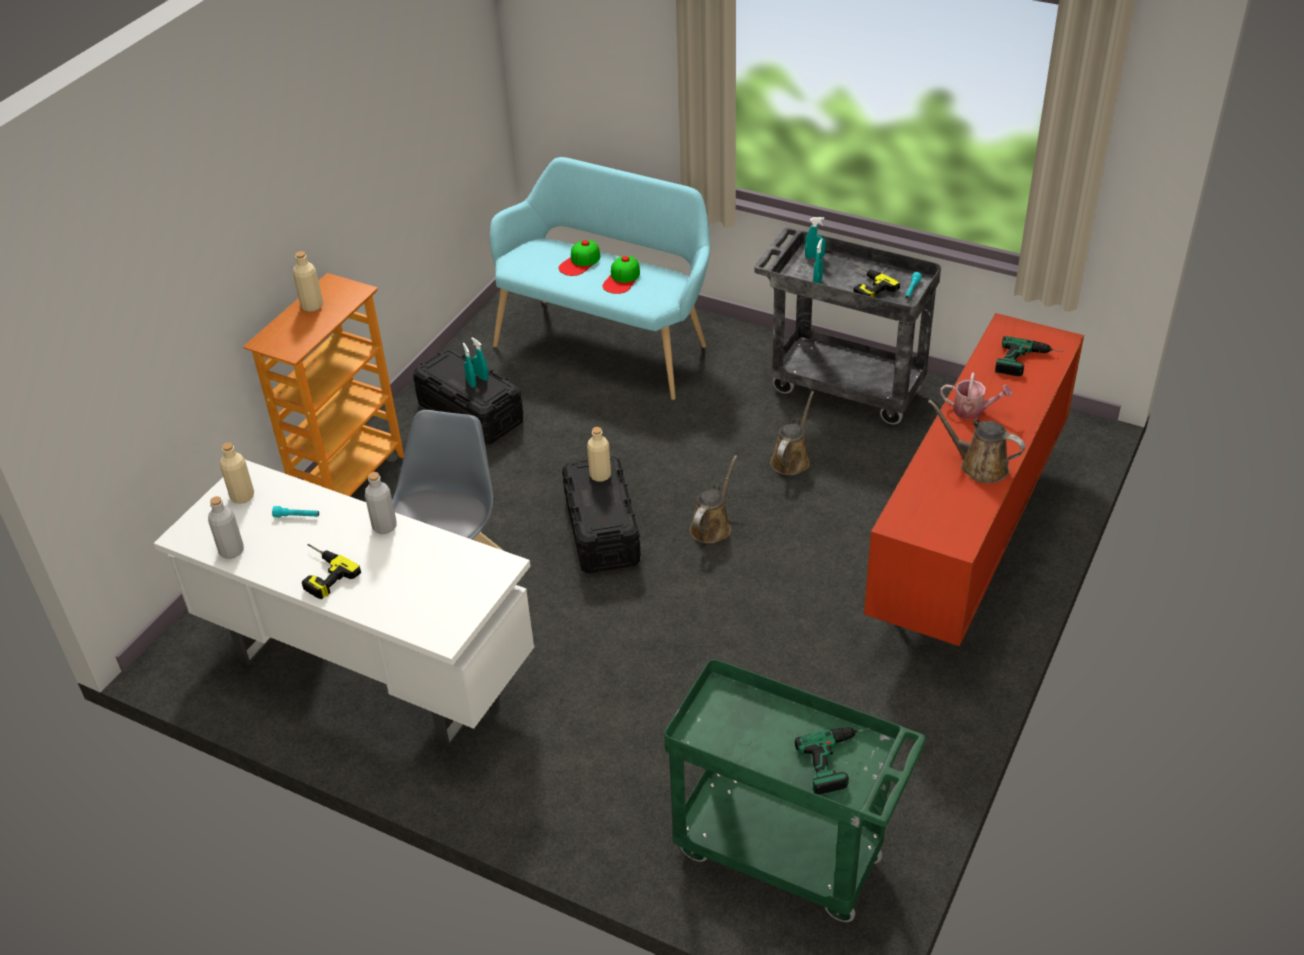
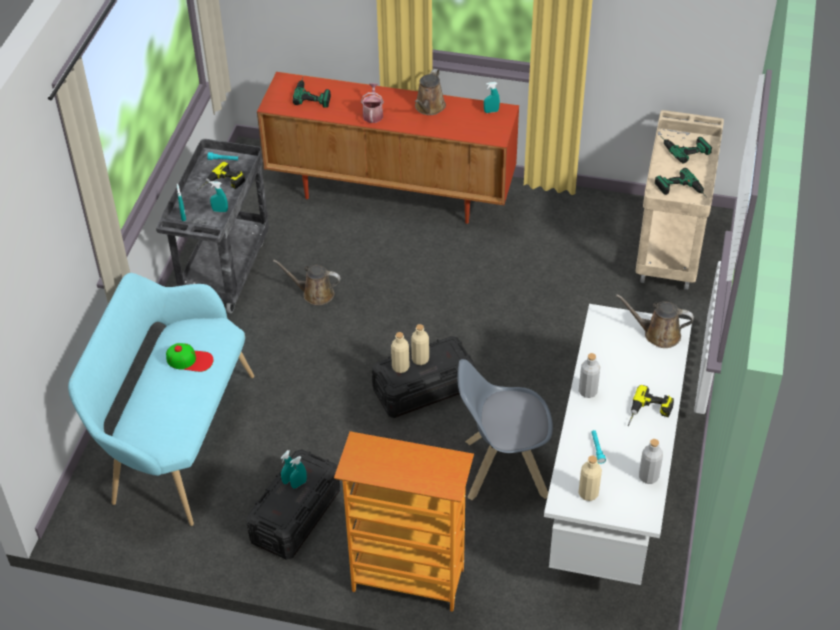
camera: 105 degrees left, 5 degrees up
beige bottle [293,251,323,312] -> beige bottle moved to [411,324,429,365]
cap [558,240,600,276] -> none
green cart [664,659,925,922] -> beige cart [636,110,724,290]
brown watering can [689,455,737,544] -> brown watering can moved to [616,294,694,348]
none -> turquoise spray bottle [484,82,500,113]
none -> power drill [655,168,707,198]

